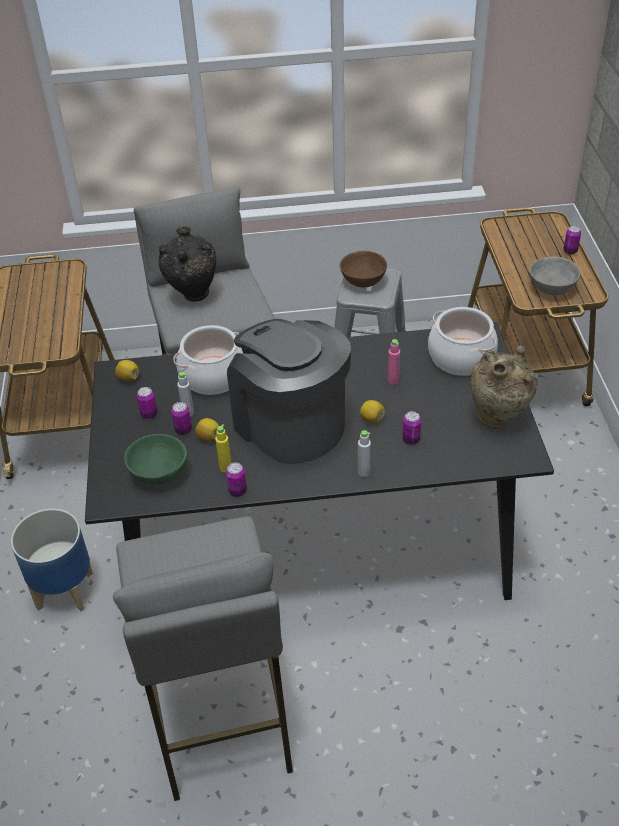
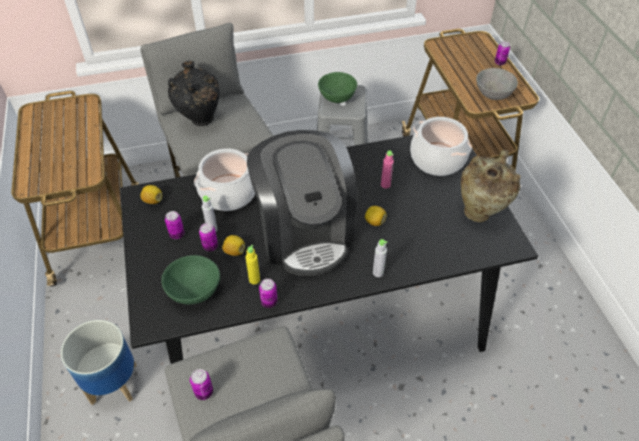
camera: 10 degrees left, 5 degrees up
coffee machine [227,319,351,464] -> coffee machine turned 150 degrees counterclockwise [247,130,357,276]
brown bowl [340,251,387,287] -> green bowl [318,72,357,103]
can [402,411,421,445] -> can moved to [190,369,213,400]

